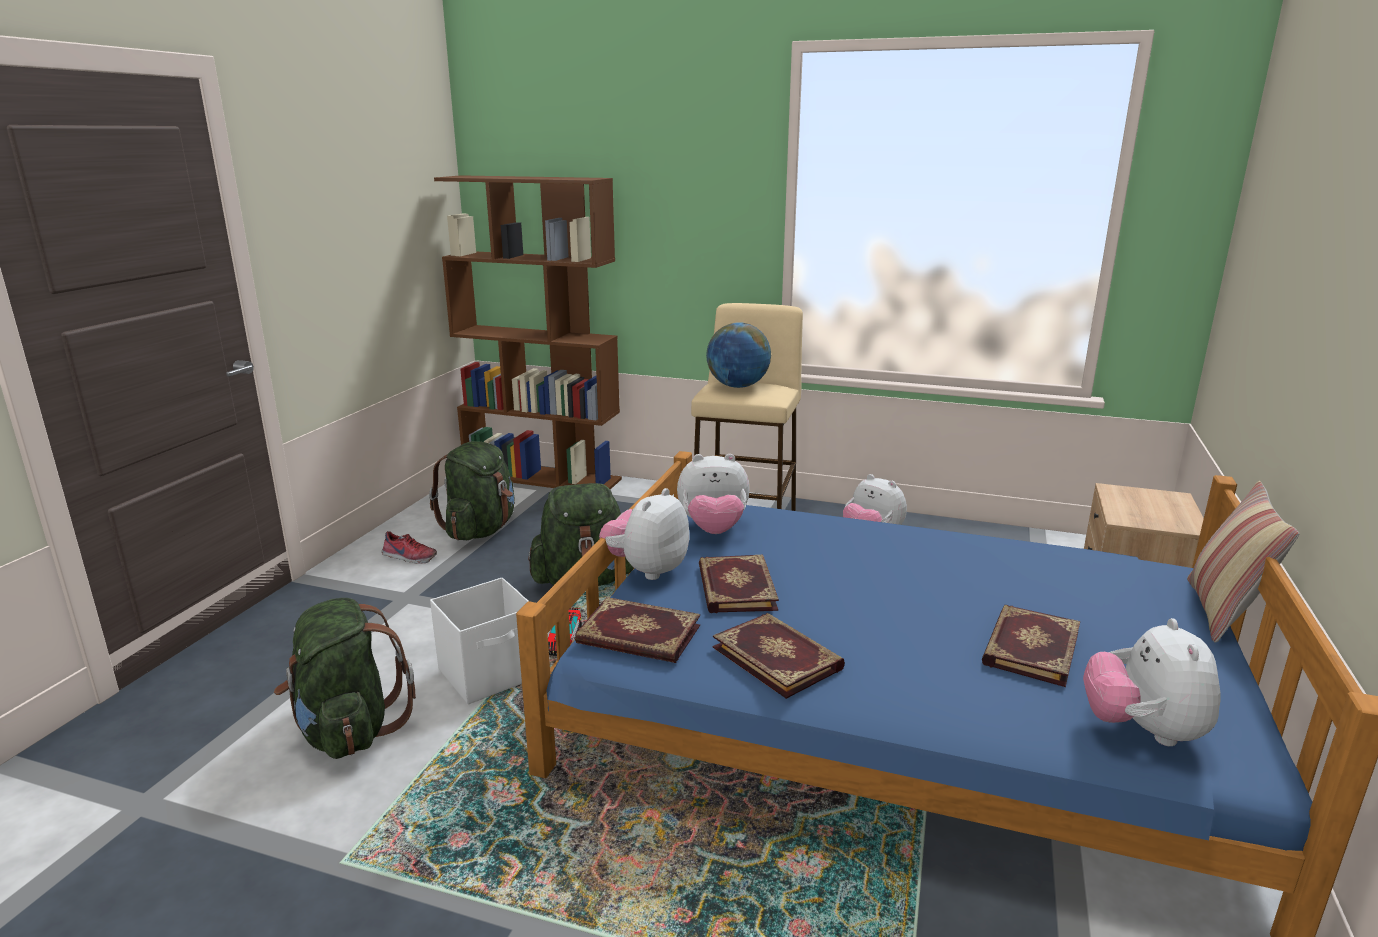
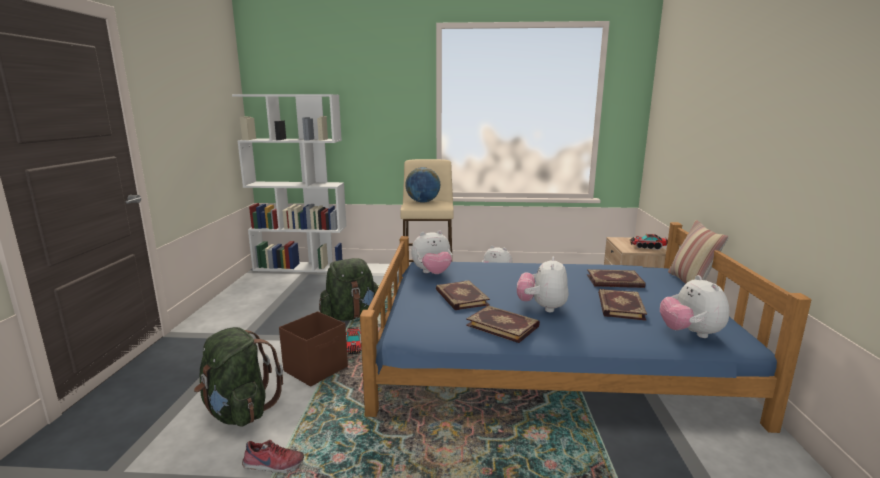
camera: 15 degrees left, 5 degrees down
shoe [382,531,437,564] -> shoe moved to [242,440,304,473]
green backpack [429,441,515,540] -> none
white storage box [430,578,528,705] -> brown storage box [279,311,348,387]
brown bookcase [434,175,622,490] -> white bookcase [232,94,347,273]
book [575,597,700,663] -> book moved to [587,269,645,288]
plush toy [599,488,690,580] -> plush toy moved to [517,257,568,313]
none -> toy truck [630,233,668,250]

